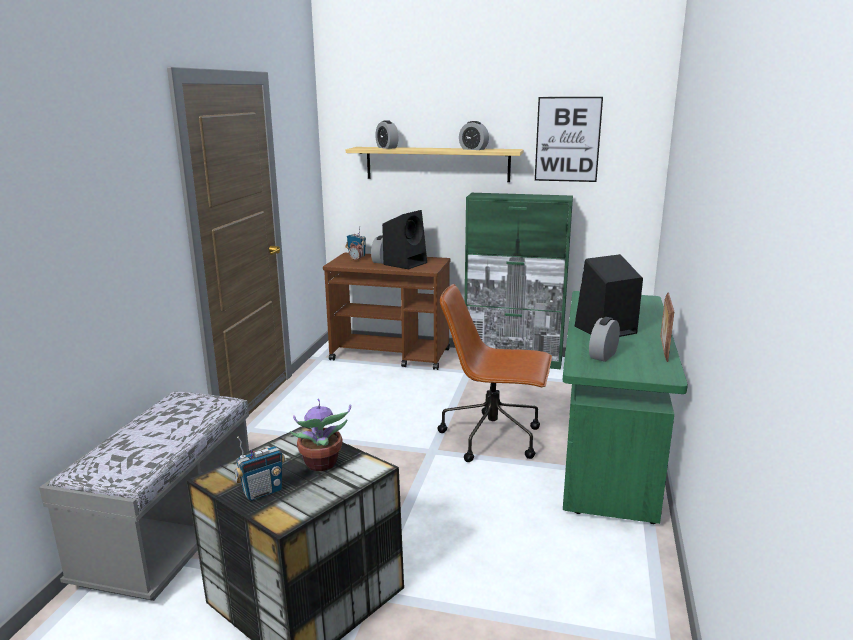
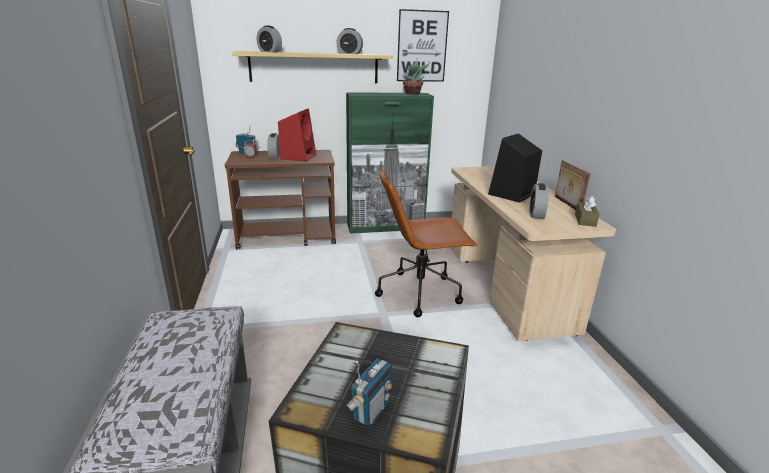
camera: 25 degrees left, 5 degrees up
potted plant [290,399,351,471] -> potted plant moved to [403,58,430,95]
black speaker [382,210,427,269] -> red speaker [278,108,316,161]
green desk [563,291,688,524] -> beige desk [450,166,616,341]
none -> brown tissue box [575,196,599,227]

